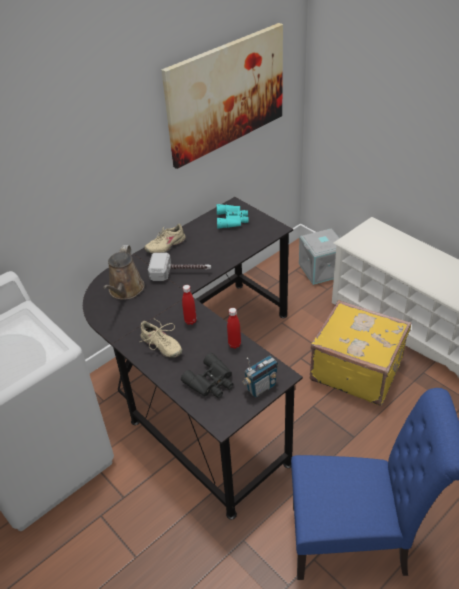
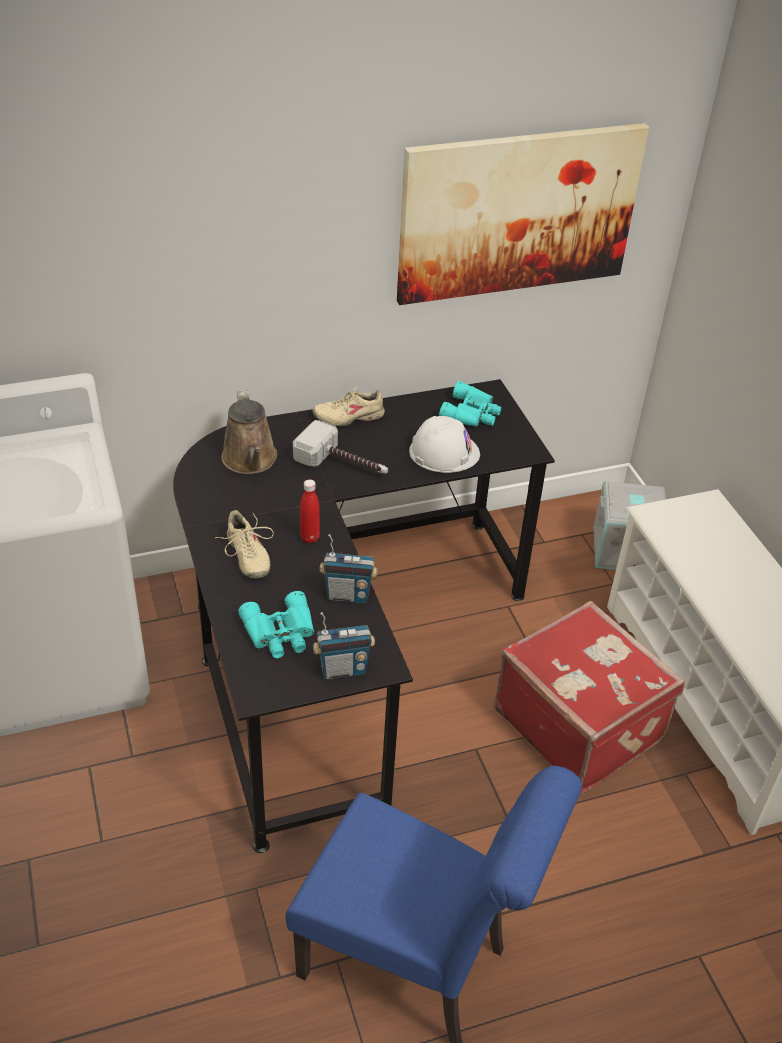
camera: 20 degrees right, 0 degrees up
brown watering can [103,245,145,300] -> brown watering can turned 45 degrees counterclockwise [221,389,277,474]
black binoculars [181,353,233,398] -> turquoise binoculars [238,591,314,658]
red bottle [227,308,241,349] -> radio [320,534,378,603]
yellow suitcase [310,300,411,406] -> red suitcase [494,601,685,794]
none -> white hard hat [409,416,480,473]

